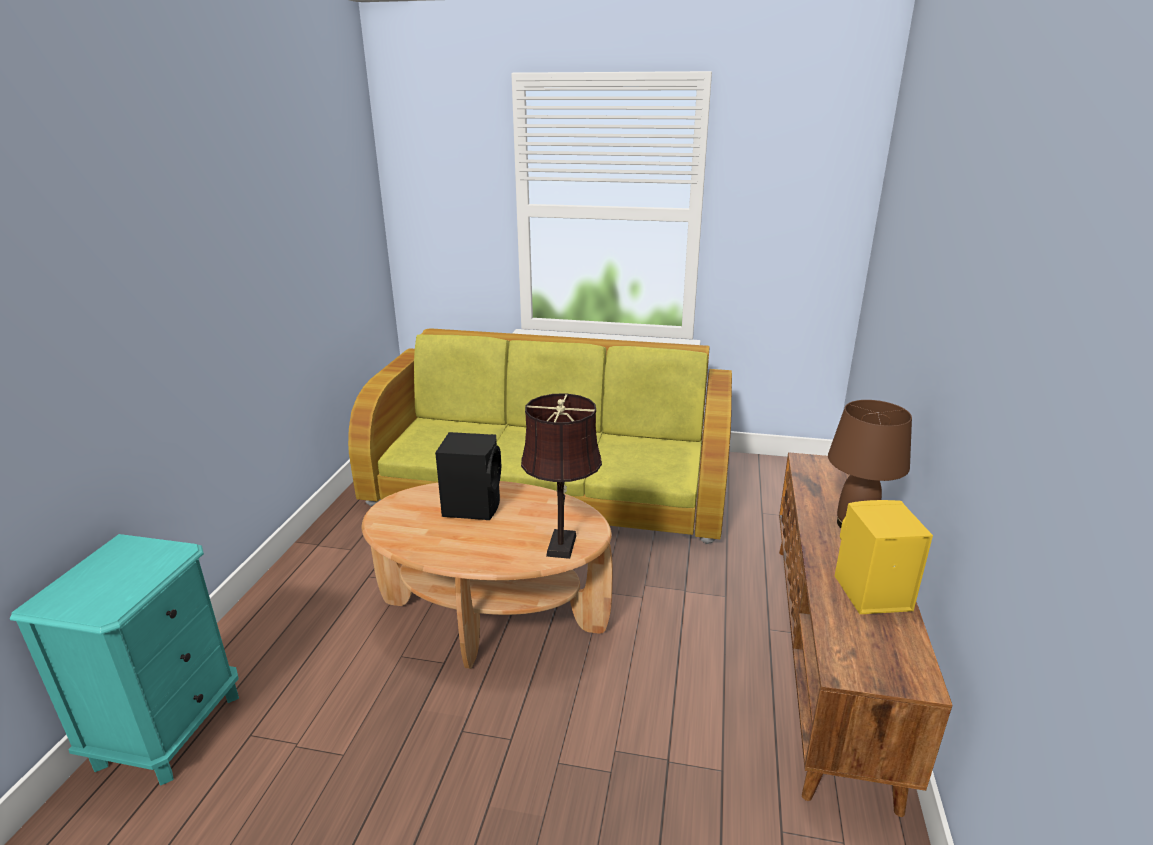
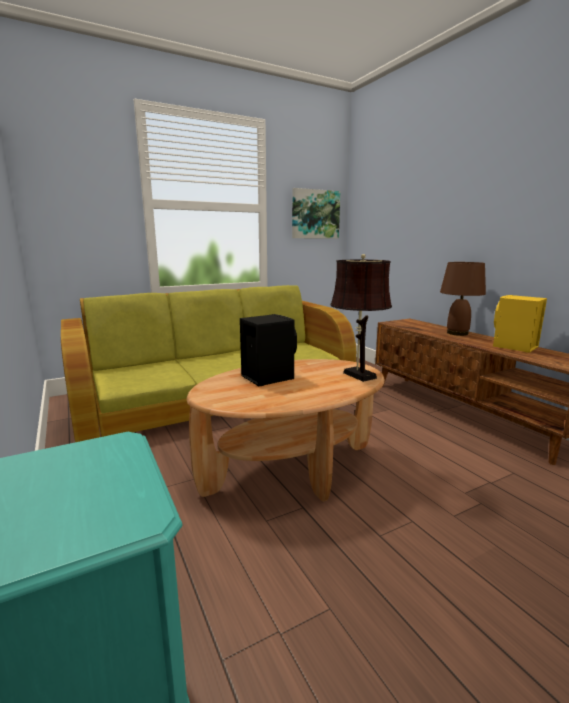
camera: 40 degrees left, 10 degrees down
none -> picture [292,188,340,239]

